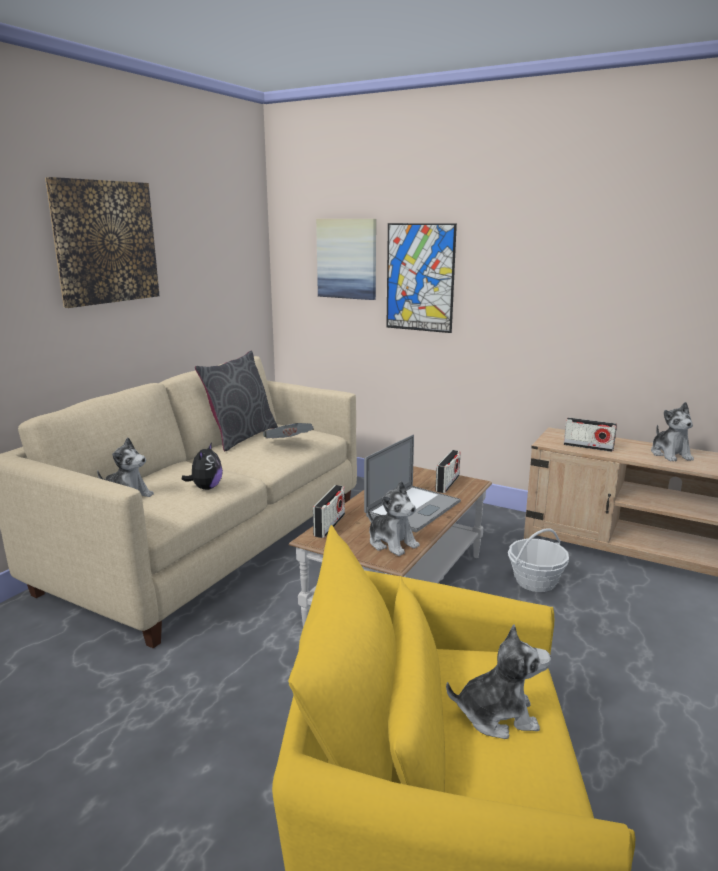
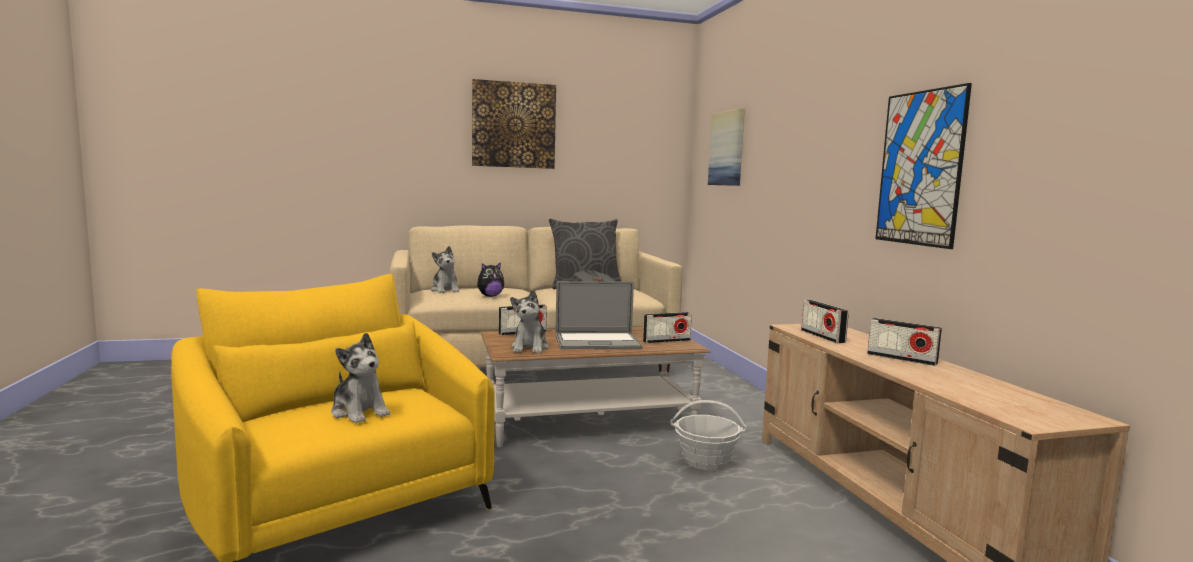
camera: 45 degrees right, 10 degrees down
picture [386,223,457,333] -> picture moved to [876,83,972,249]
plush toy [651,402,694,462] -> radio [867,318,942,366]

